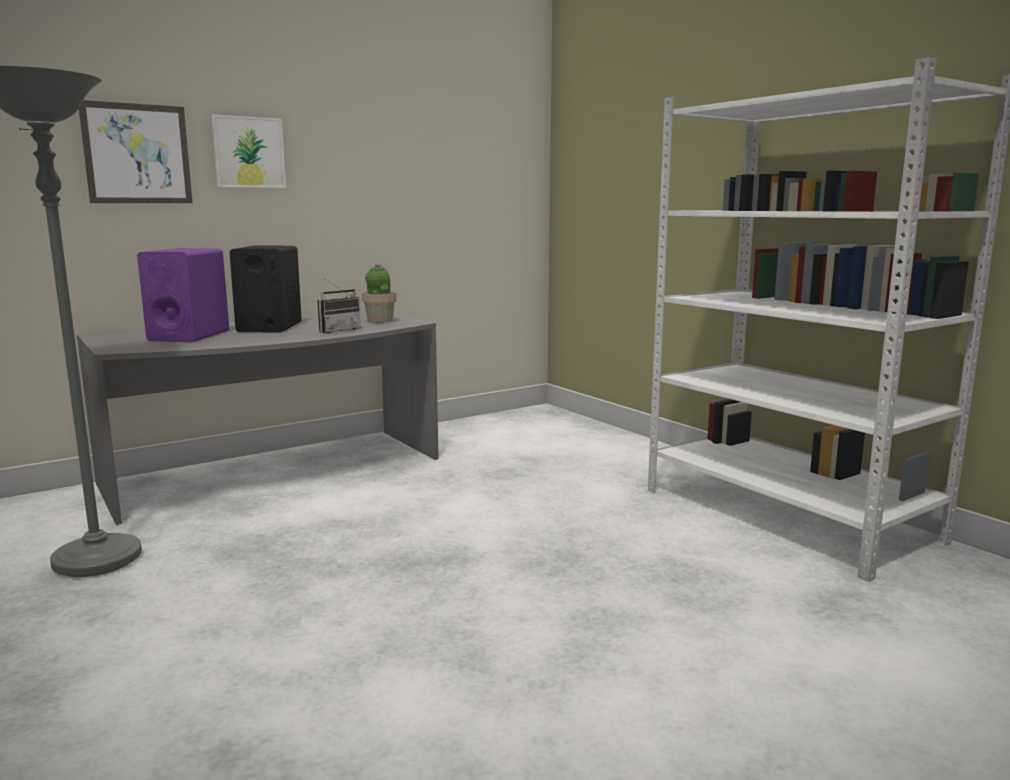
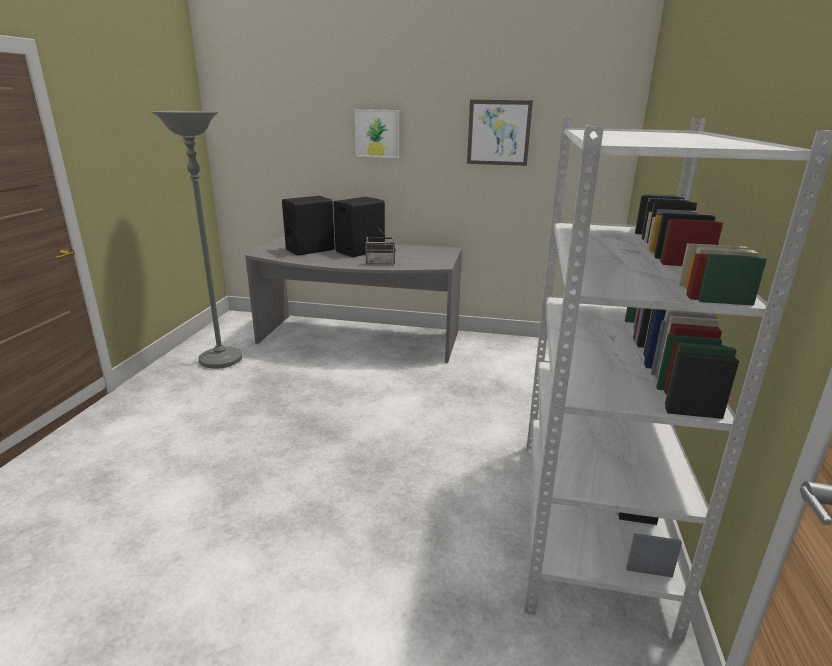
camera: 45 degrees right, 10 degrees up
picture [79,100,193,203] -> picture moved to [467,100,533,166]
purple speaker [137,248,229,342] -> black speaker [282,196,335,256]
potted plant [362,264,397,323] -> none

